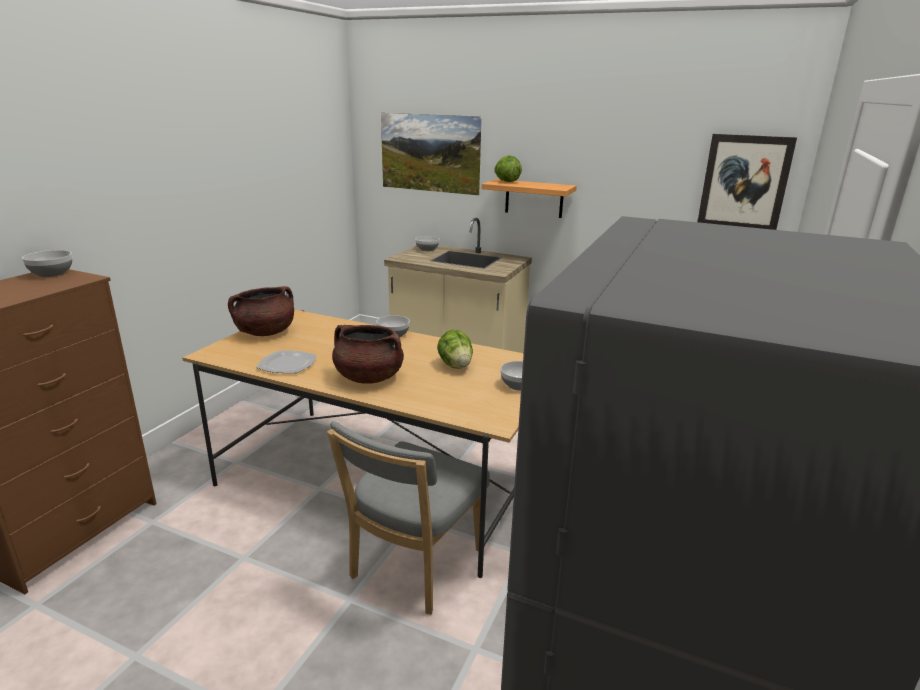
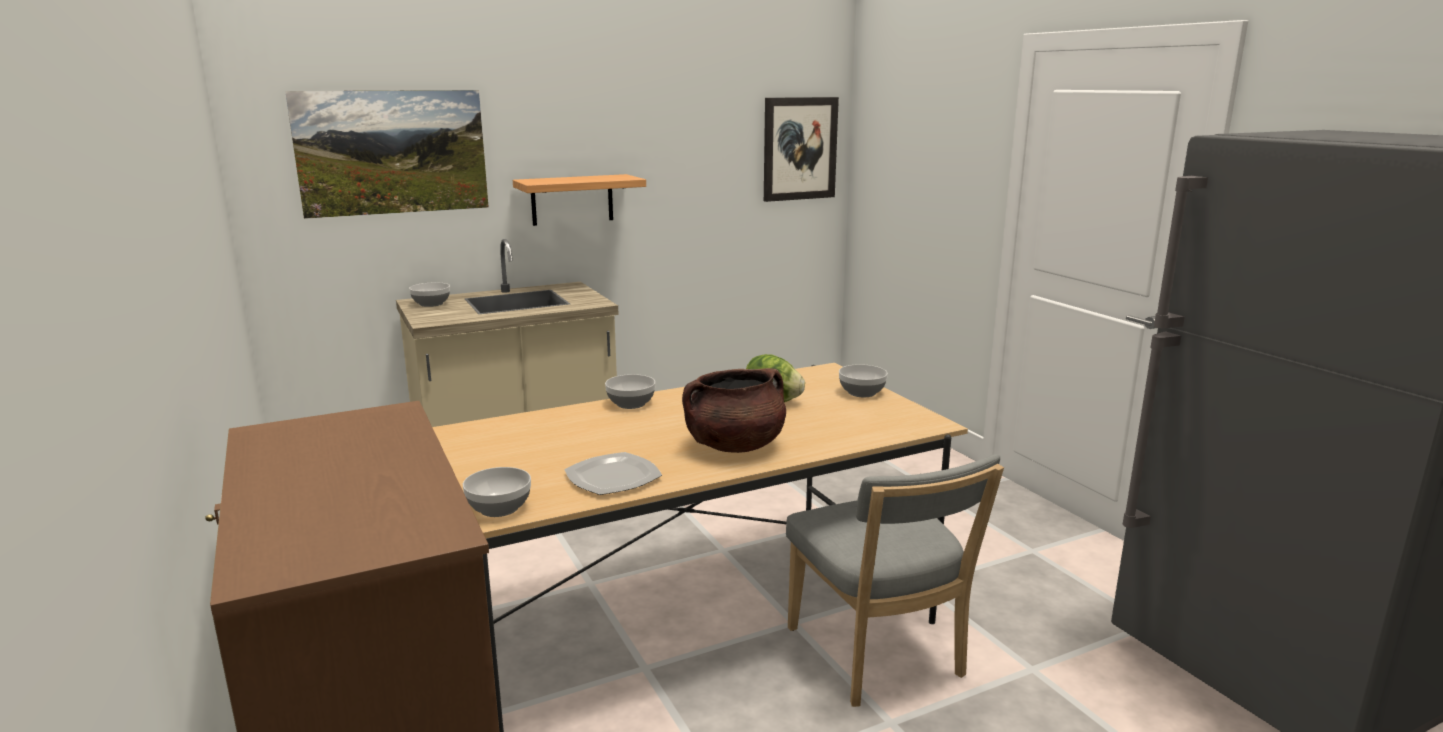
camera: 50 degrees left, 5 degrees down
bowl [22,250,72,277] -> bowl moved to [463,467,531,517]
brown cooking pot [228,286,294,336] -> none
lettuce [494,155,522,182] -> none

